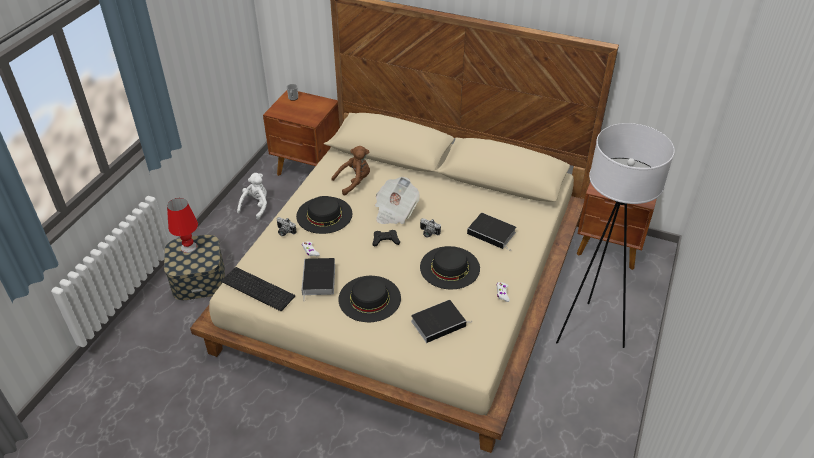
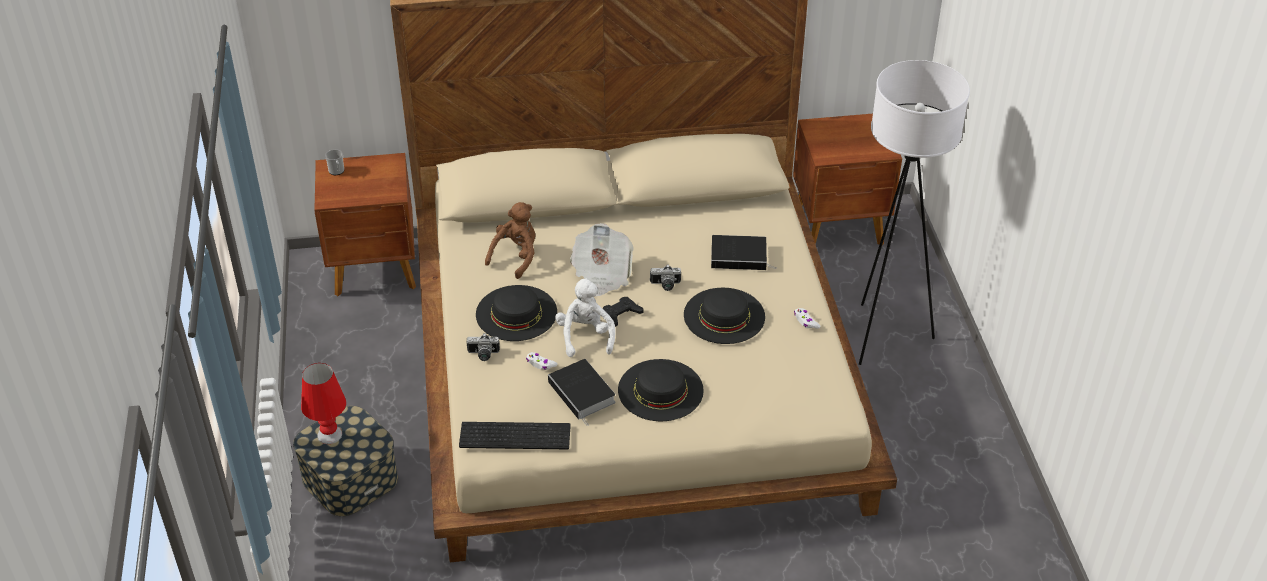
camera: 30 degrees left, 0 degrees up
white plush toy [237,173,267,220] -> white plush toy moved to [555,278,616,357]
book [411,300,471,343] -> none

